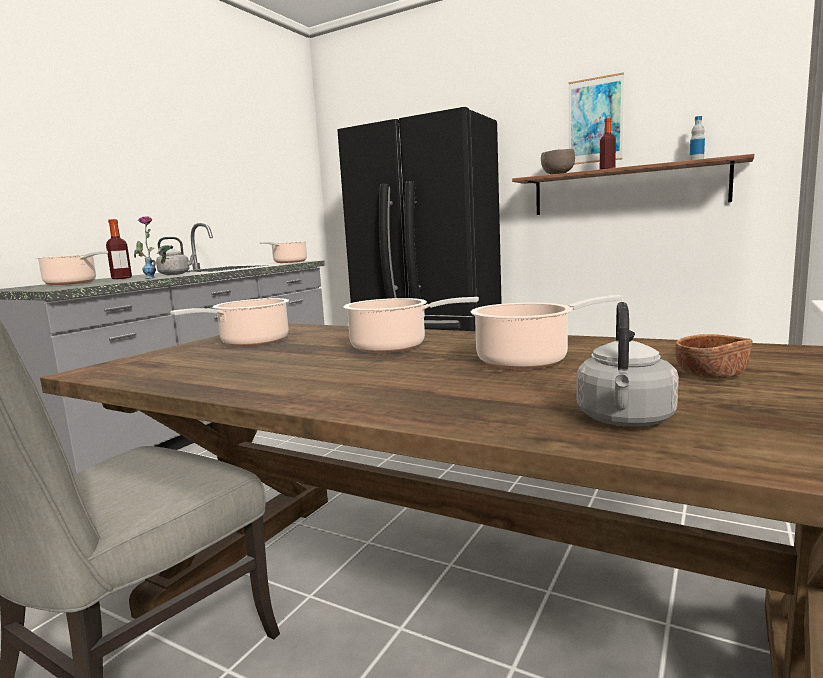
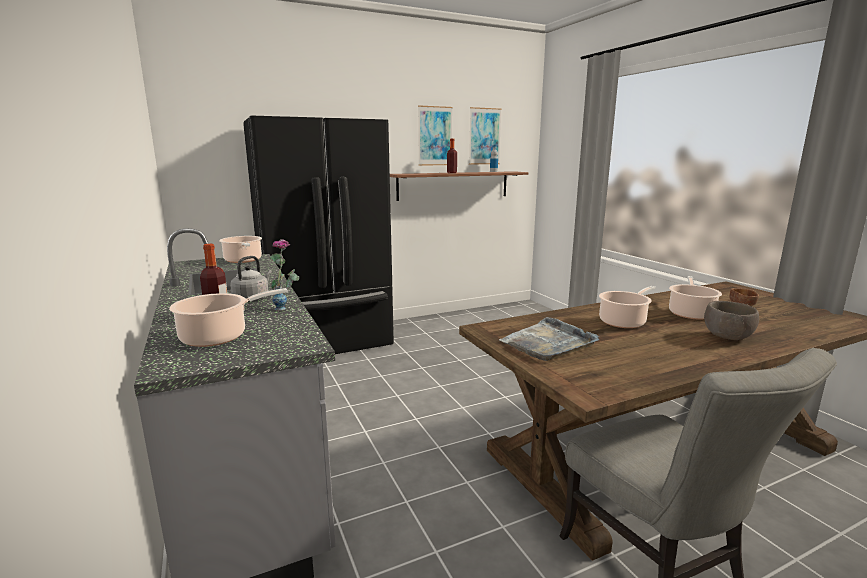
camera: 55 degrees left, 5 degrees up
cooking pot [170,298,289,347] -> grey tray [499,317,599,361]
brown bowl [541,149,575,174] -> brown bowl moved to [704,301,759,340]
grey kettle [576,302,679,426] -> none
none -> picture [469,107,502,164]

